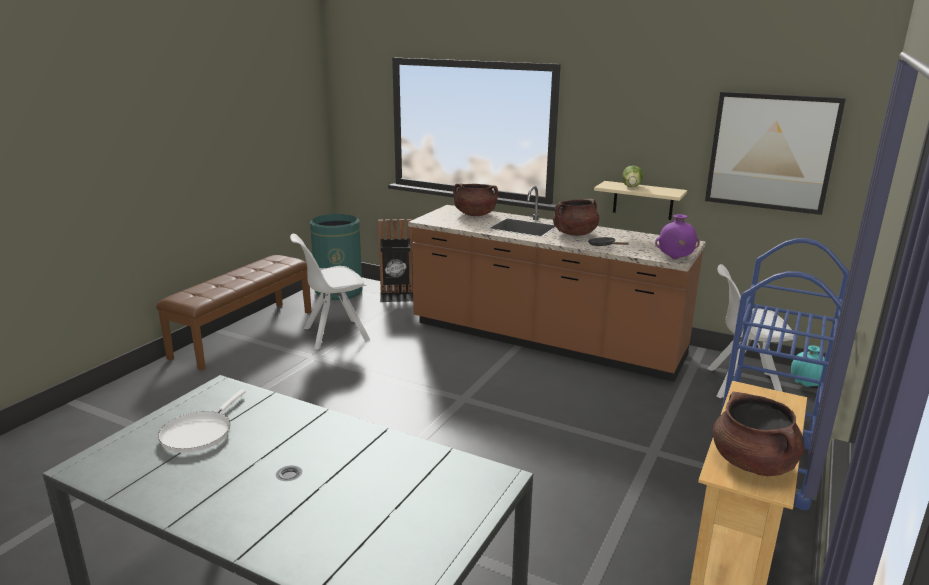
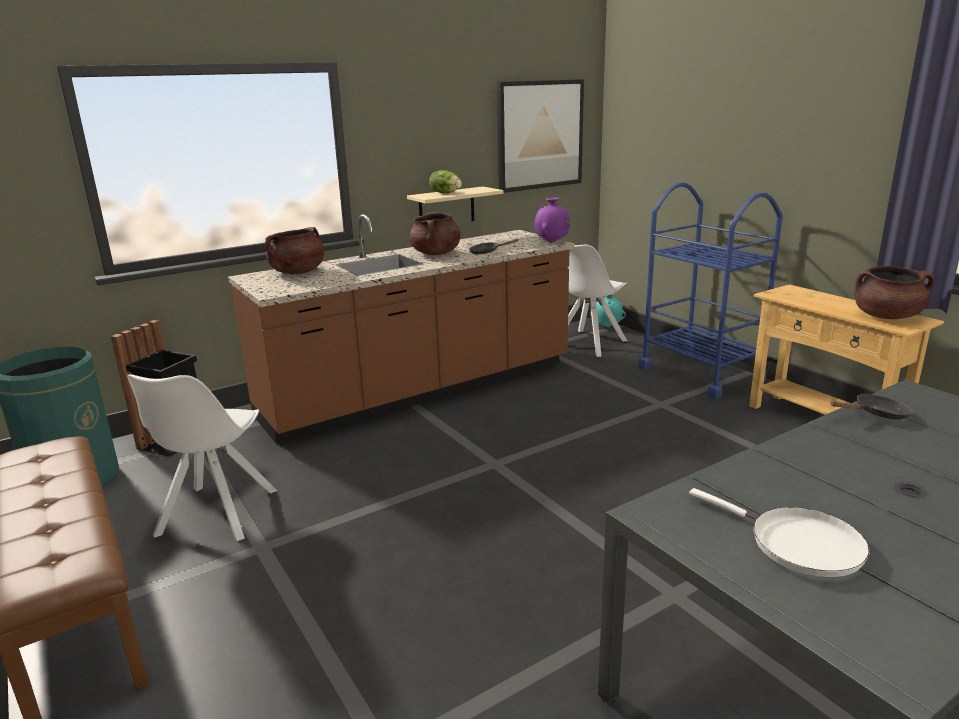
camera: 60 degrees left, 0 degrees up
none -> black frying pan [831,394,913,420]

